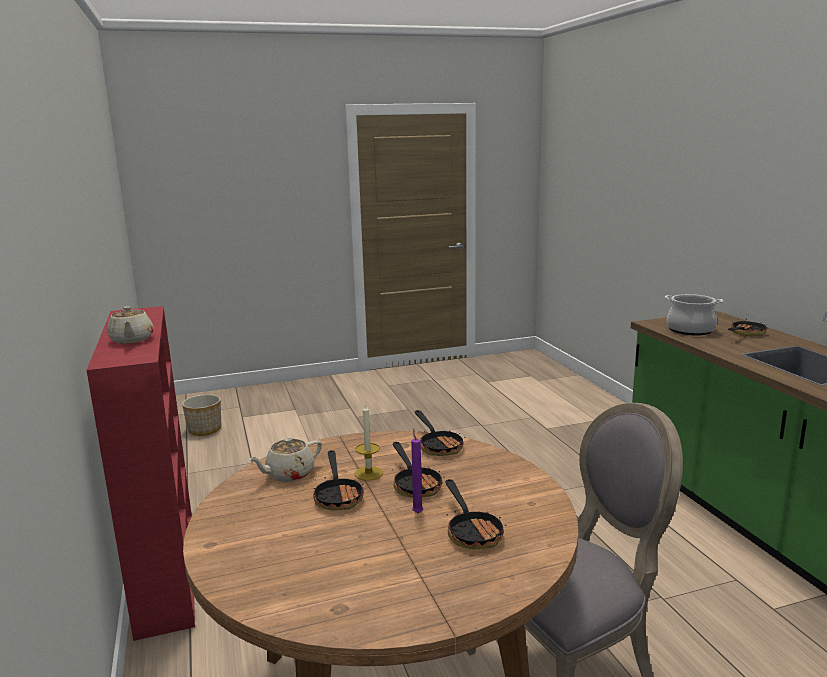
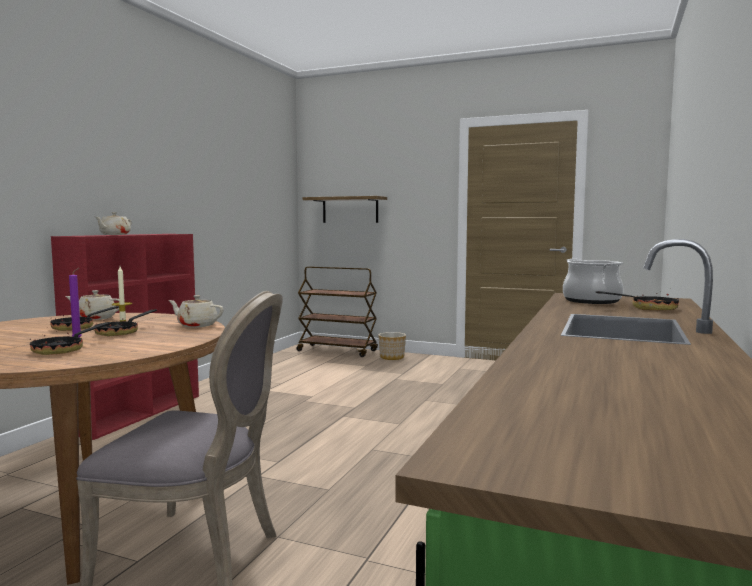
camera: 40 degrees right, 10 degrees down
planter [182,394,221,436] -> planter moved to [379,332,406,360]
frying pan [415,410,466,456] -> beige teapot [168,295,224,327]
none -> brown cart [296,267,378,357]
none -> shelf [303,196,387,223]

